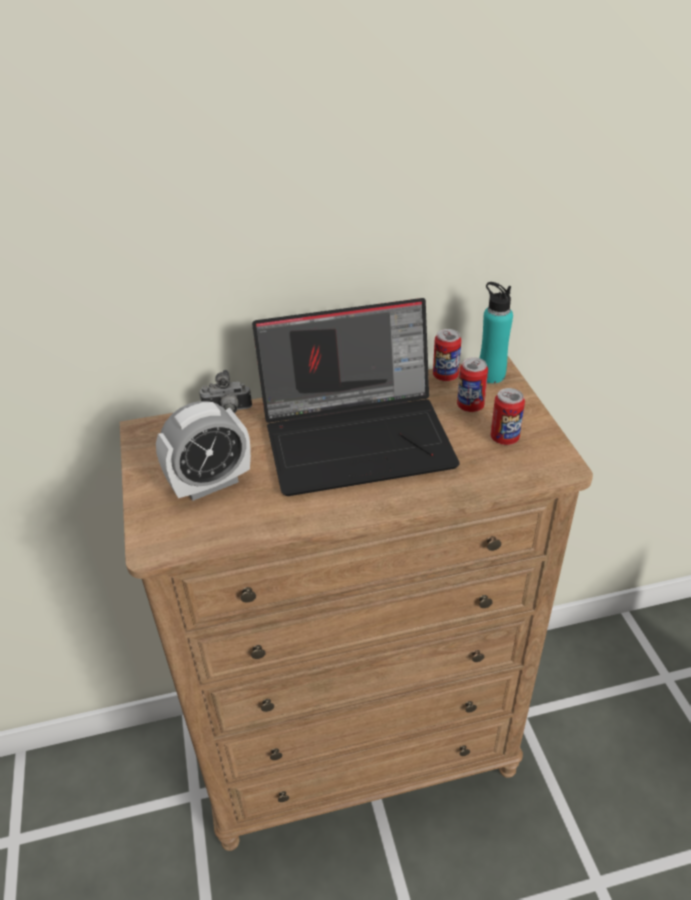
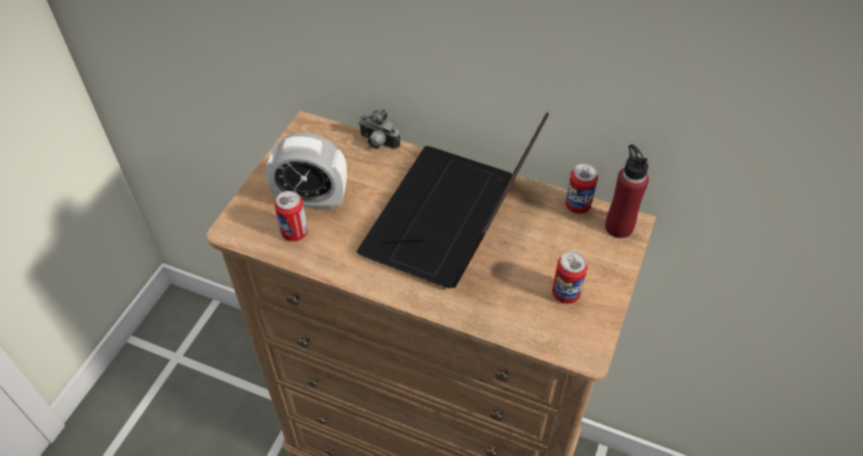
camera: 35 degrees right, 10 degrees up
laptop [252,298,460,496] -> laptop turned 90 degrees clockwise [357,112,549,288]
can [457,357,488,412] -> can moved to [274,191,308,241]
turquoise bottle [480,282,513,383] -> red bottle [605,144,649,238]

